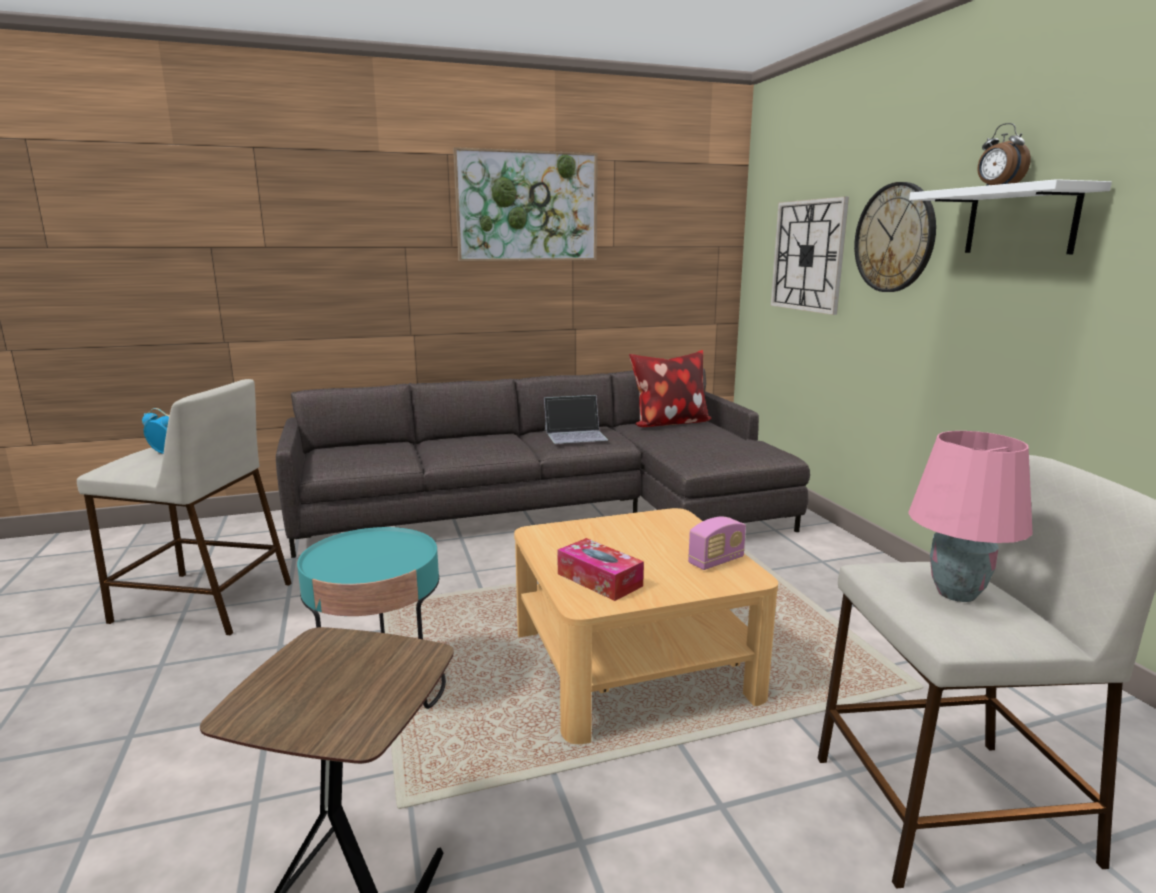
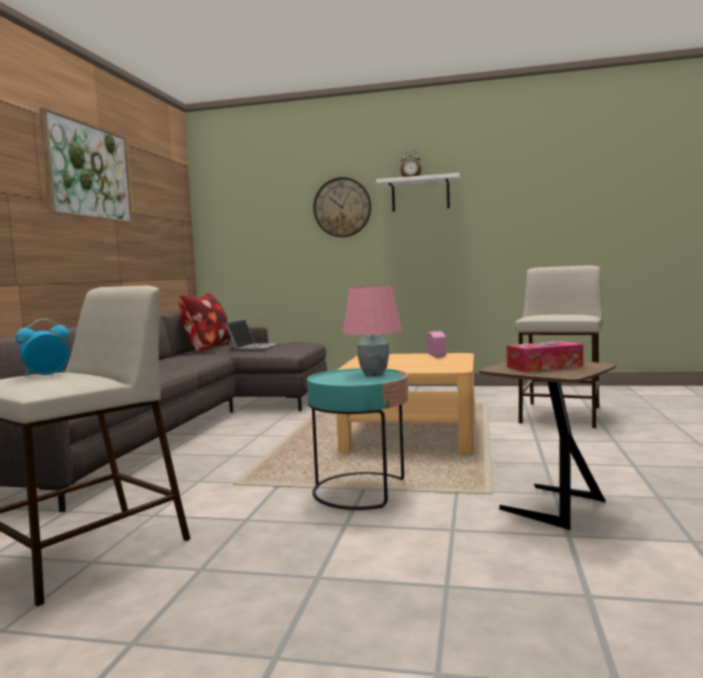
camera: 60 degrees left, 10 degrees down
laptop [544,395,608,444] -> laptop moved to [225,319,280,349]
tissue box [557,538,644,601] -> tissue box moved to [506,341,583,372]
wall clock [771,197,849,315] -> none
pink table lamp [908,431,1033,602] -> pink table lamp moved to [343,286,402,376]

